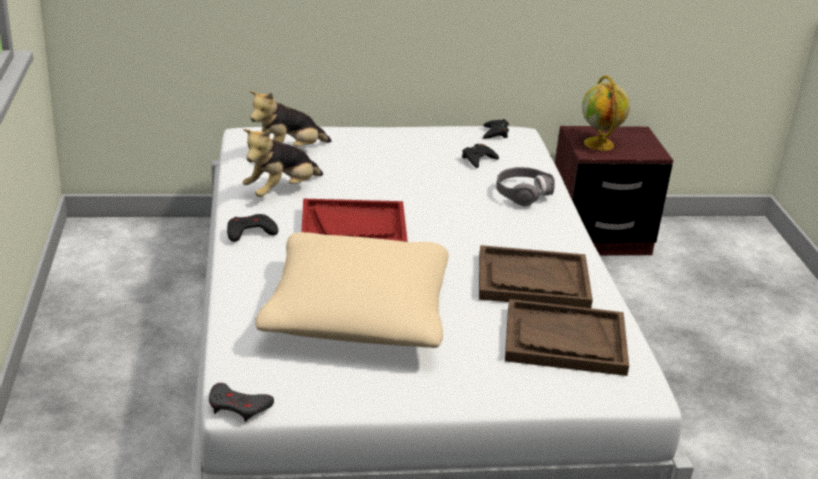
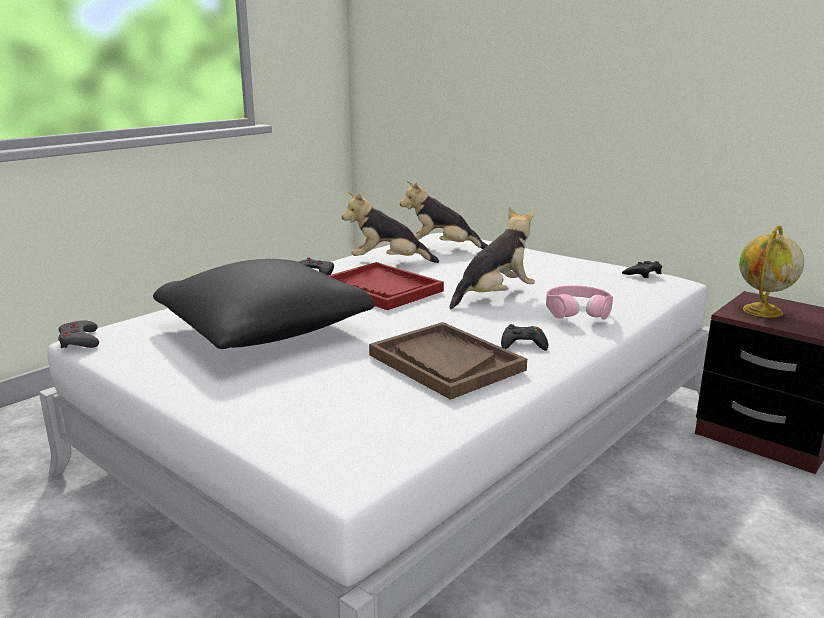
camera: 50 degrees right, 10 degrees down
beige pillow [255,232,449,348] -> black pillow [153,259,375,349]
black game controller [462,144,499,168] -> black game controller moved to [501,324,548,351]
grey headphones [496,167,555,206] -> pink headphones [546,285,613,320]
brown tray [505,299,629,376] -> none
none -> plush toy [449,207,535,309]

